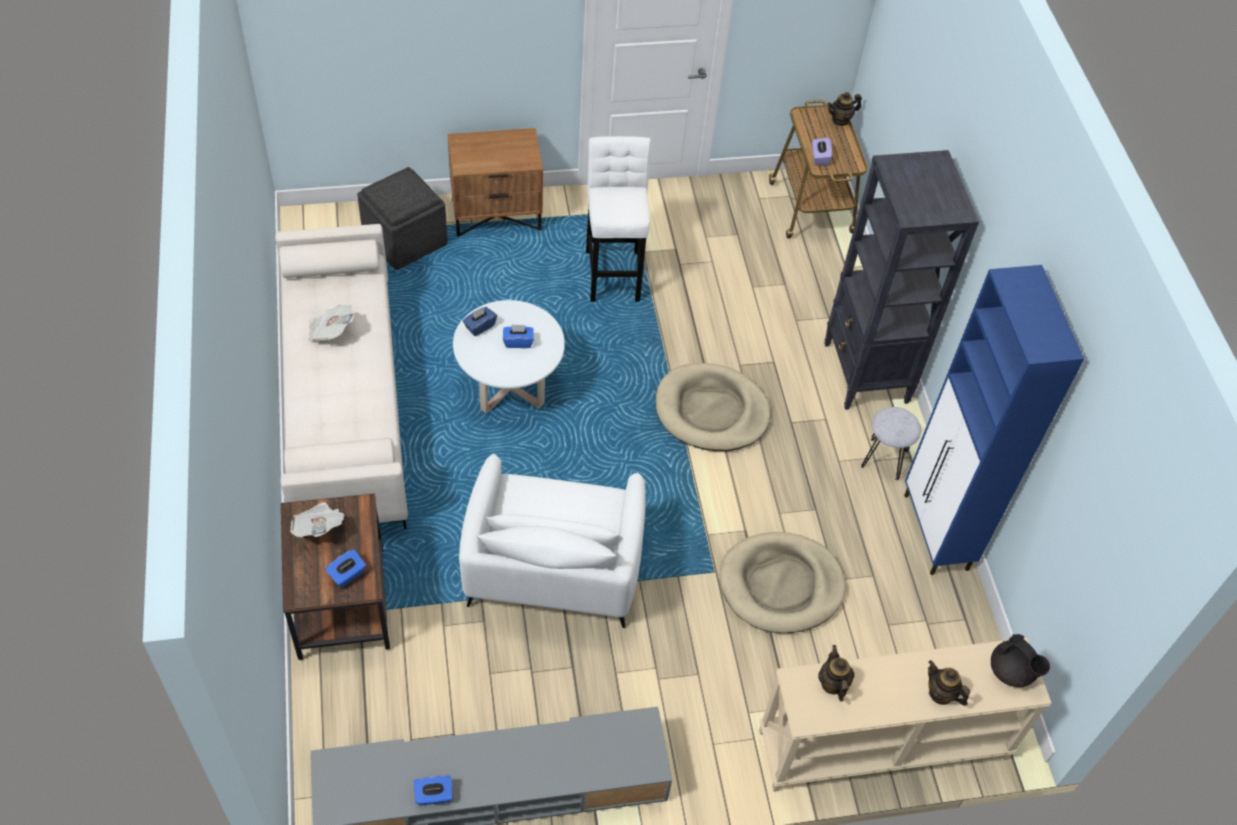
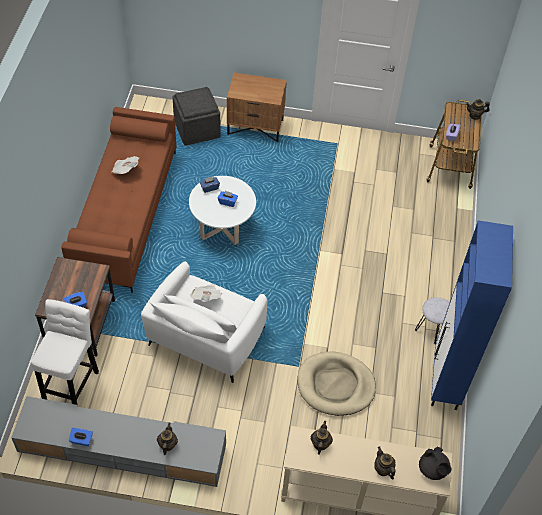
camera: 20 degrees right, 0 degrees up
white sofa [275,224,408,529] -> brown sofa [61,107,176,293]
newspaper [290,502,345,537] -> newspaper moved to [190,284,222,302]
white stool [586,136,651,302] -> white stool moved to [31,299,99,405]
beige dog bed [656,363,771,451] -> none
black bookcase [824,150,979,410] -> none
none -> teapot [157,423,178,455]

